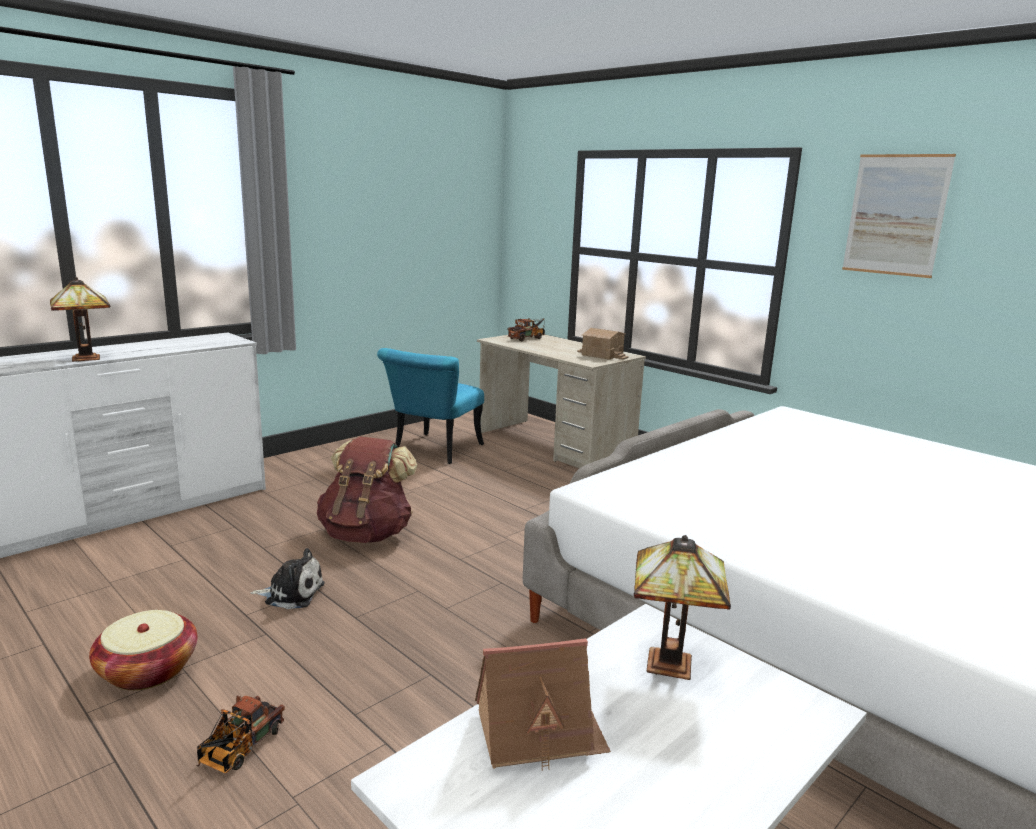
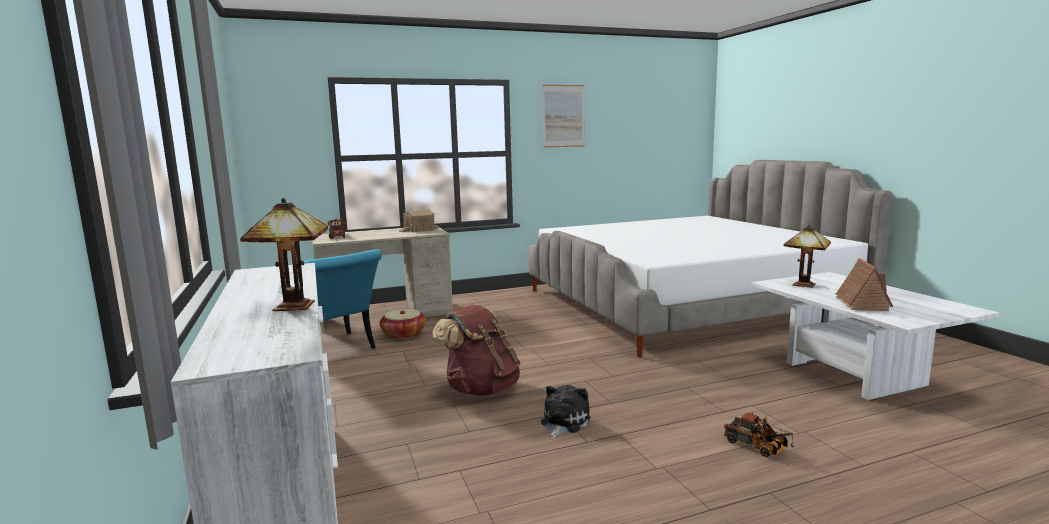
camera: 65 degrees left, 5 degrees down
basket [89,610,197,690] -> basket moved to [380,309,426,339]

